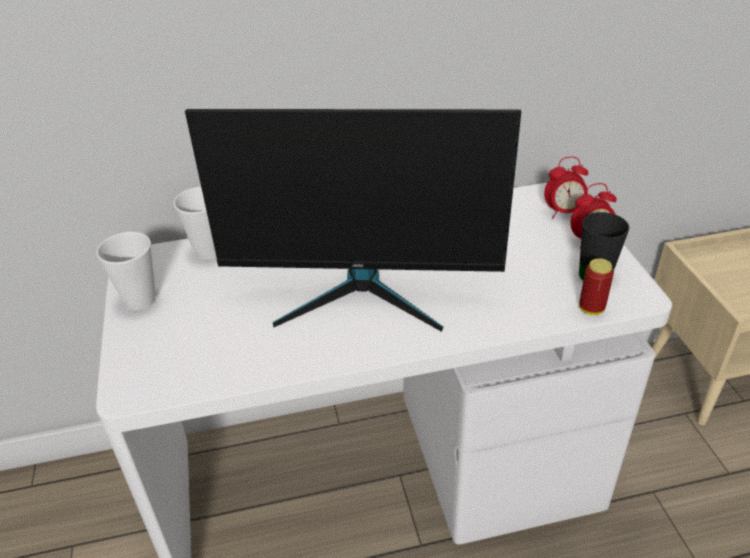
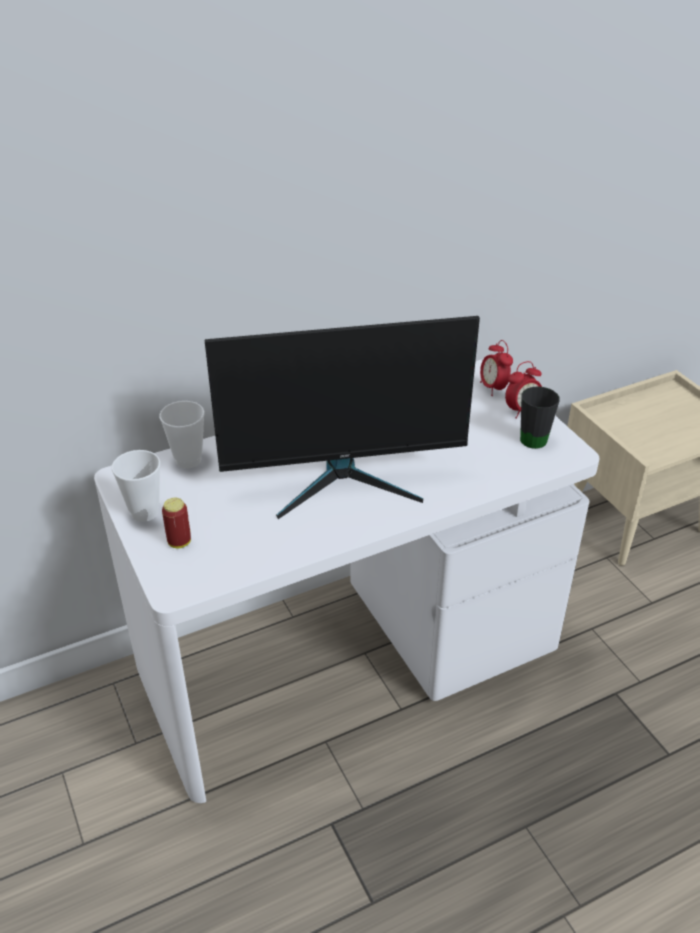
camera: 15 degrees left, 0 degrees up
alarm clock [544,157,588,218] -> alarm clock turned 90 degrees clockwise [480,340,513,396]
can [579,258,614,315] -> can moved to [162,498,191,548]

